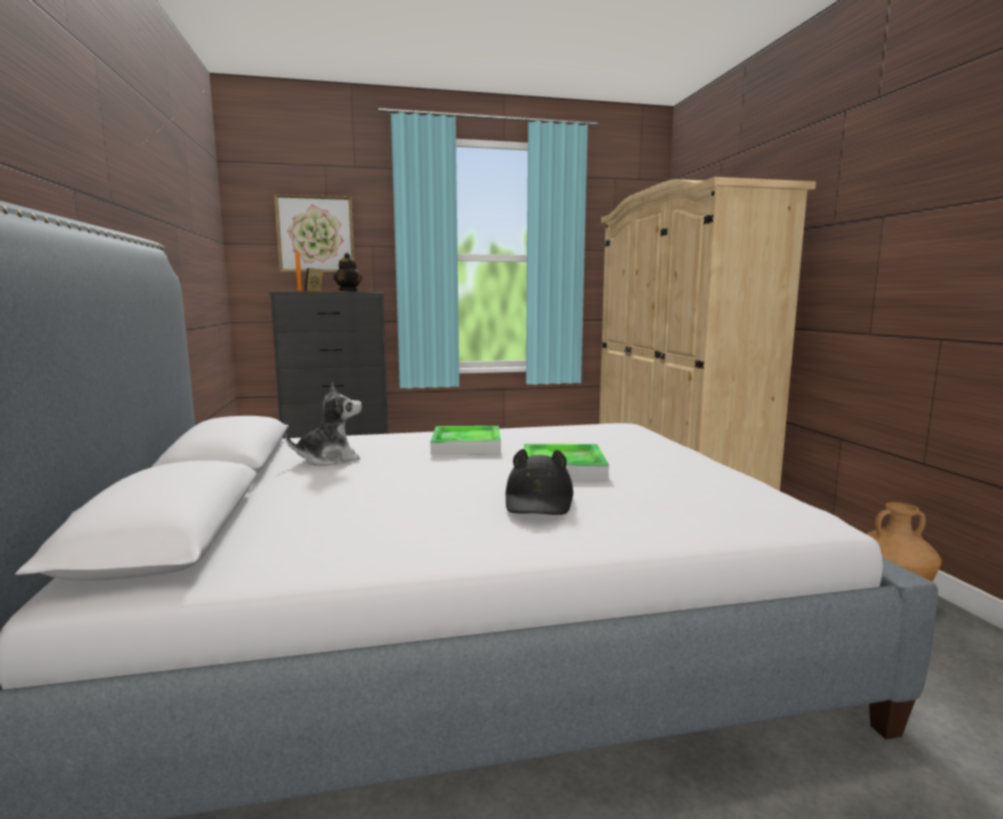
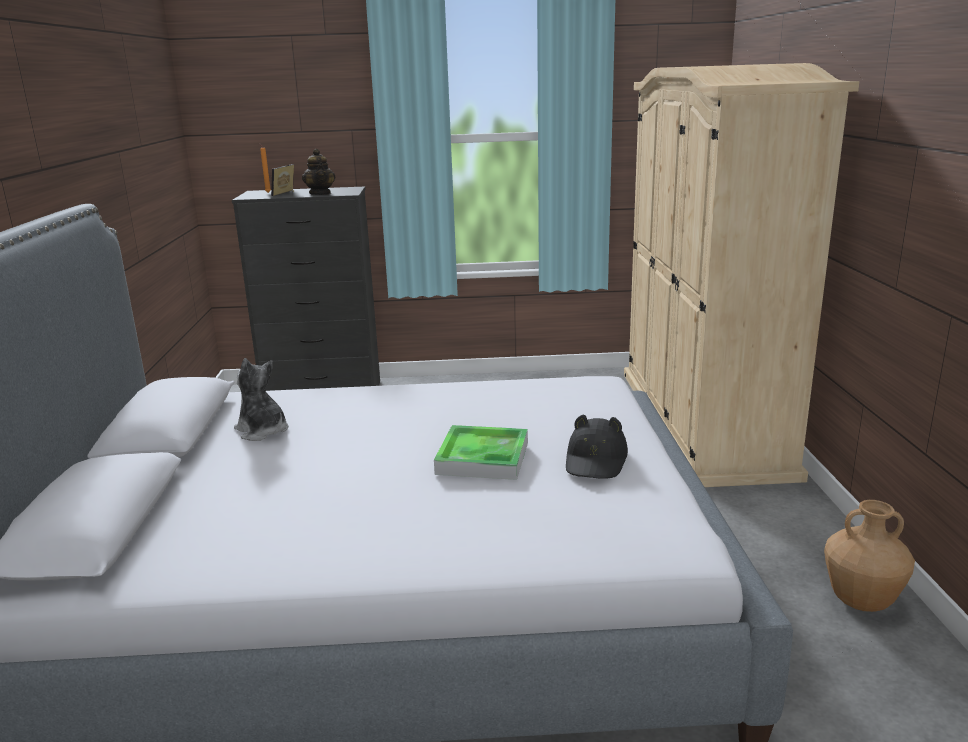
camera: 10 degrees right, 10 degrees up
picture [274,194,355,272] -> none
plush toy [285,382,362,466] -> plush toy turned 120 degrees counterclockwise [234,358,288,441]
tray [431,426,501,455] -> none
black hat [506,449,573,515] -> black hat moved to [566,415,628,479]

